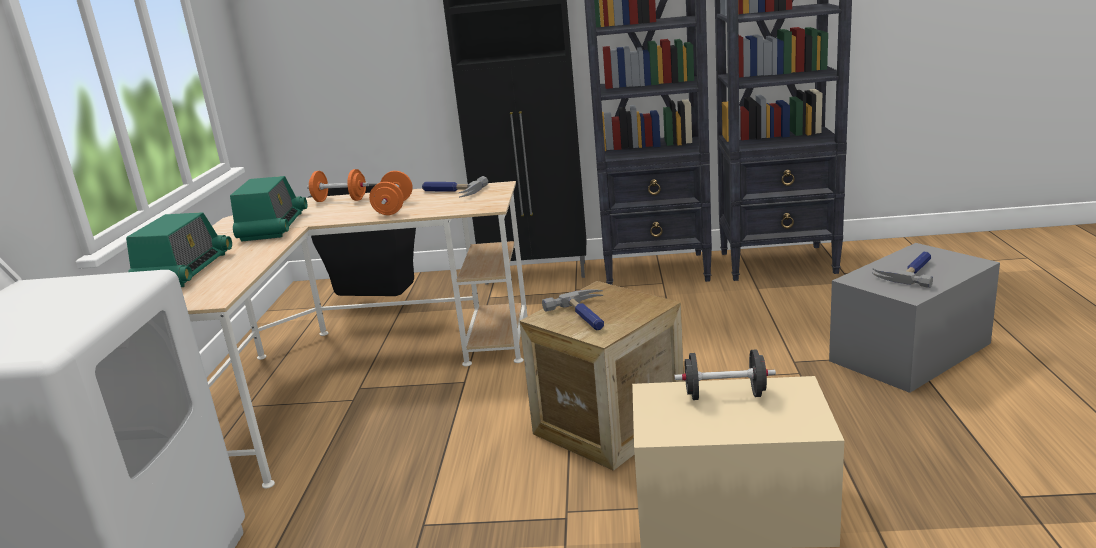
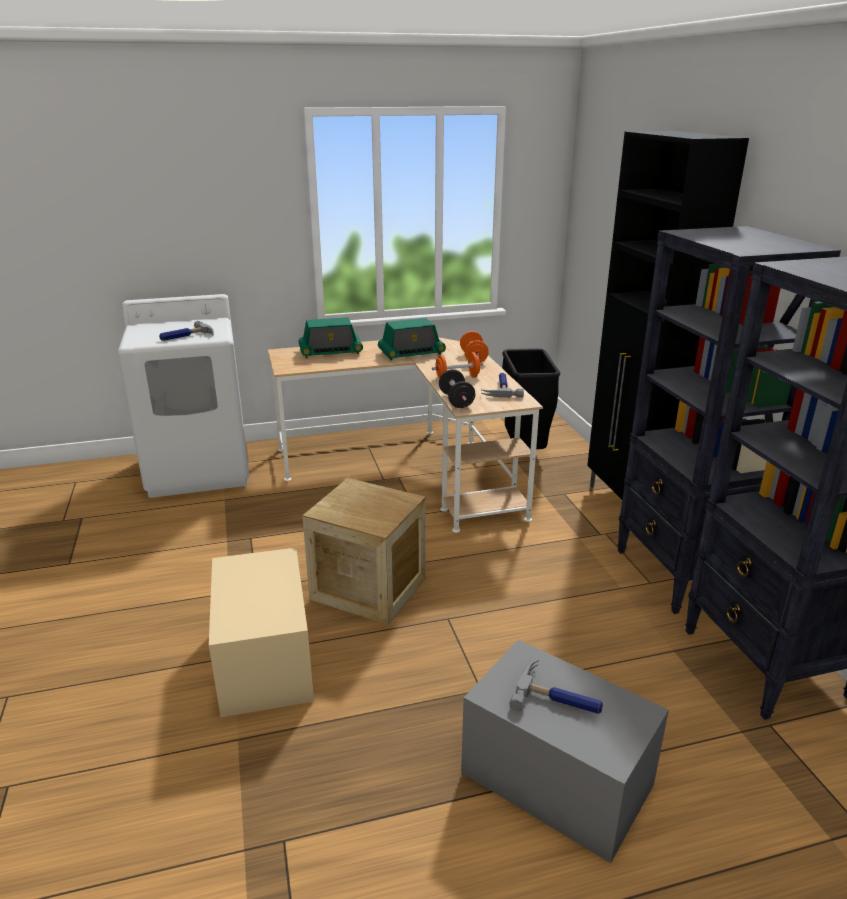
camera: 70 degrees right, 5 degrees up
hammer [542,289,604,330] -> hammer moved to [159,321,214,341]
black dumbbell [674,349,776,400] -> black dumbbell moved to [439,369,475,408]

